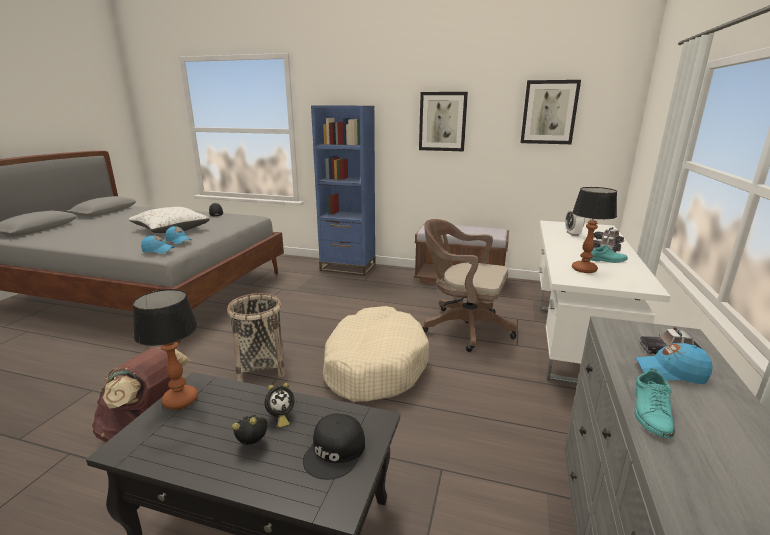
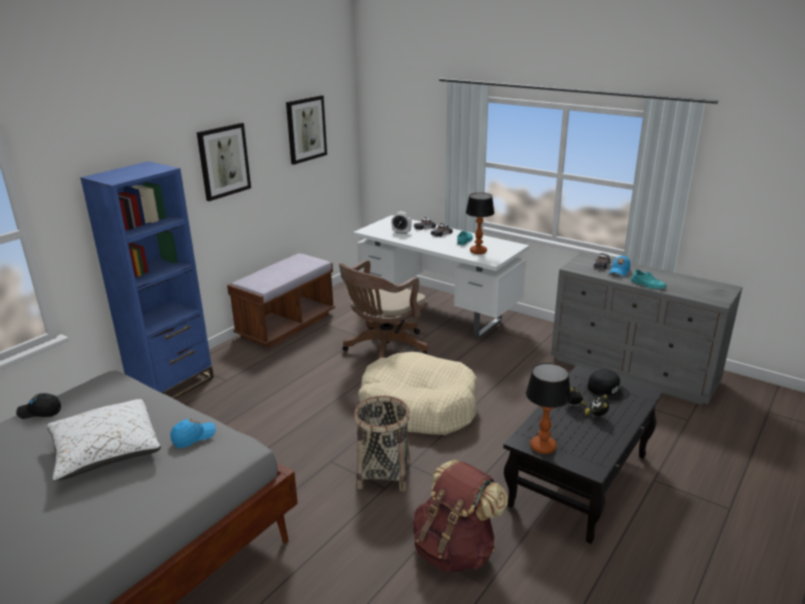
camera: 70 degrees left, 5 degrees up
blue cap [141,235,175,253] -> none

